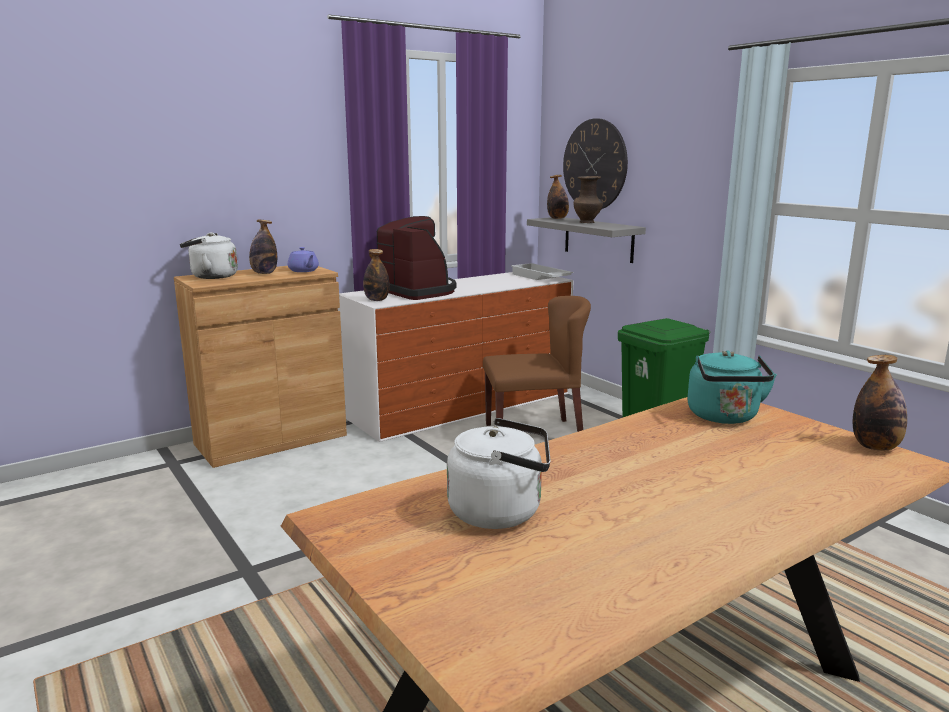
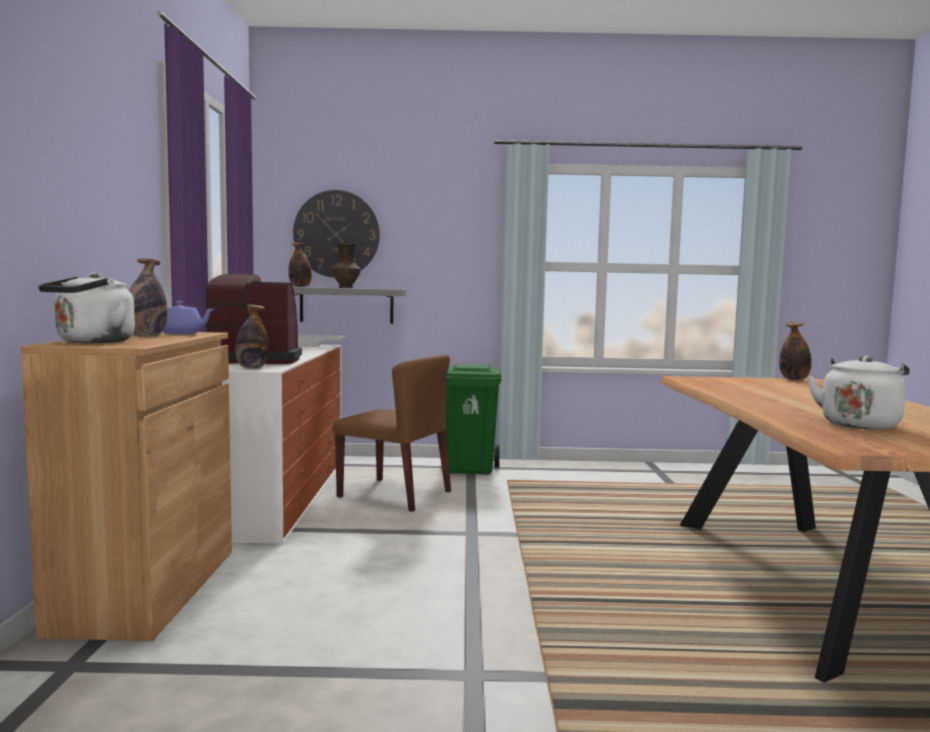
camera: 55 degrees left, 10 degrees down
brown chair [483,296,591,432] -> brown chair turned 90 degrees clockwise [333,355,451,512]
turquoise kettle [687,350,777,424] -> none

